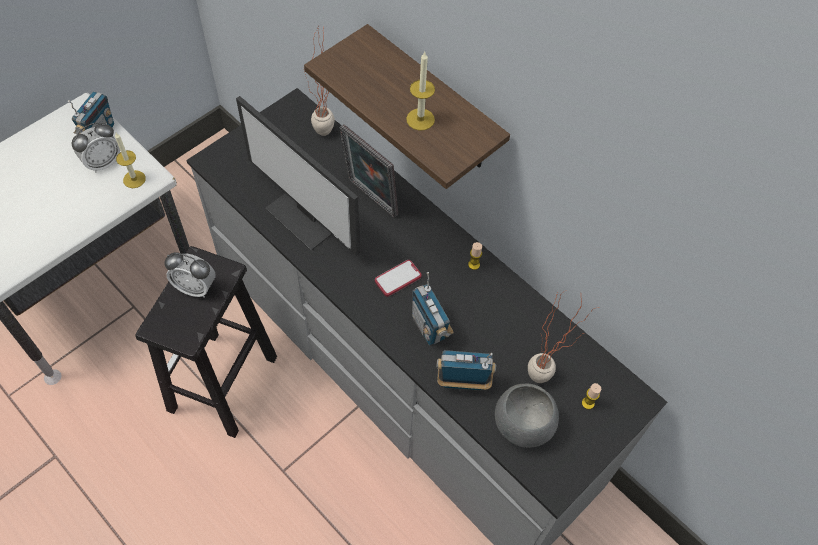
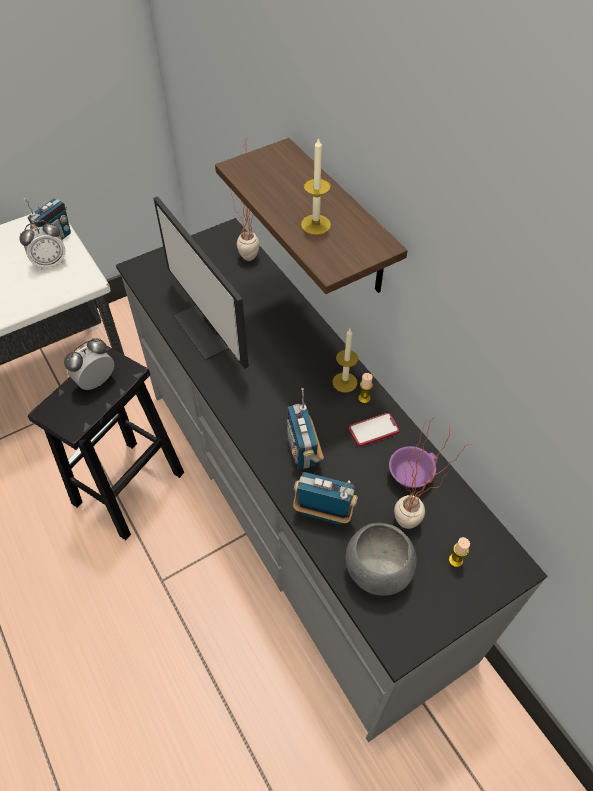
camera: 15 degrees right, 5 degrees down
candle [115,133,146,188] -> candle moved to [333,329,358,392]
alarm clock [164,252,216,298] -> alarm clock turned 105 degrees clockwise [64,338,114,390]
picture frame [340,124,398,218] -> none
phone [375,260,421,297] -> phone moved to [349,413,399,447]
none -> purple cup [389,446,438,488]

